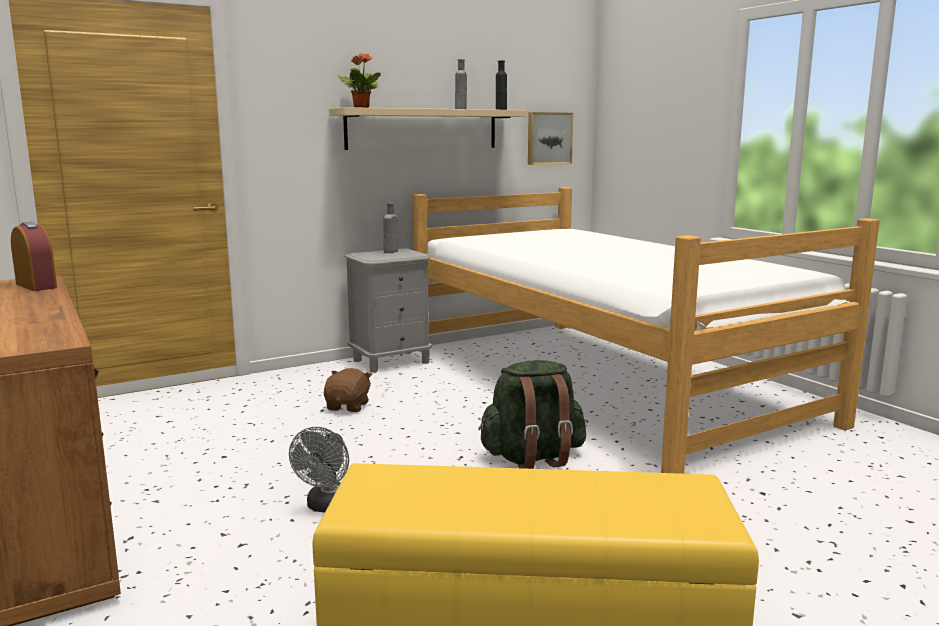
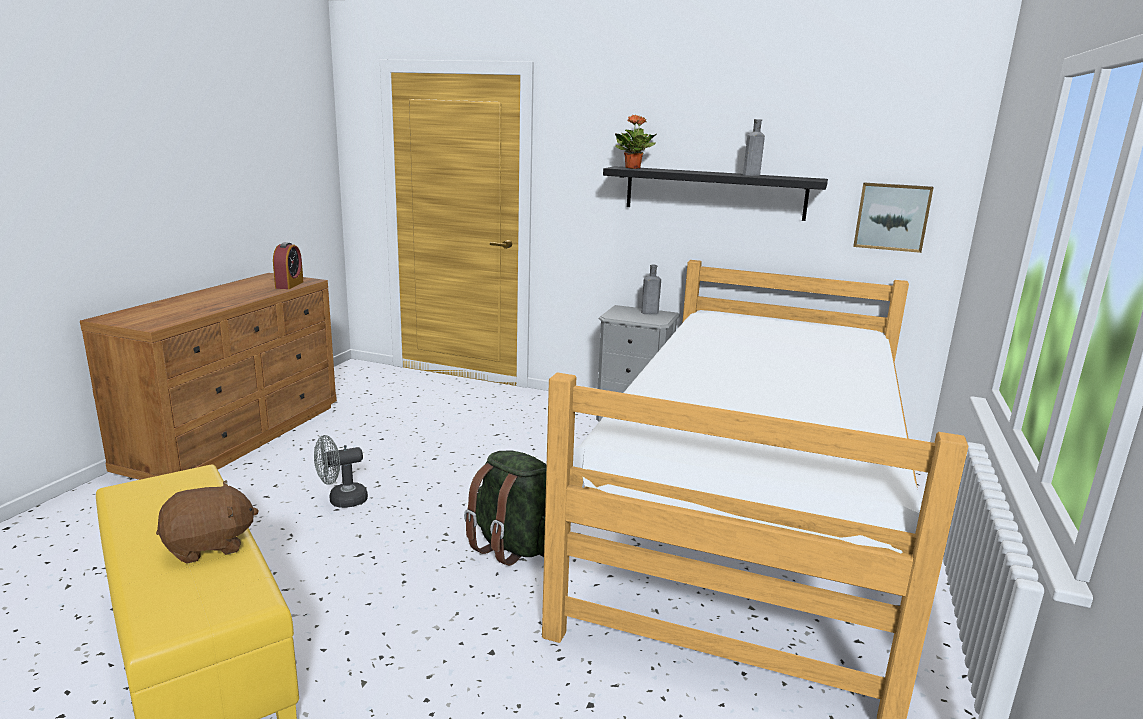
camera: 50 degrees right, 5 degrees up
brown plush toy [324,368,372,412] -> brown plush toy moved to [156,480,259,564]
beige shelf [329,107,526,150] -> black shelf [603,166,828,221]
black bottle [496,60,507,110] -> none

